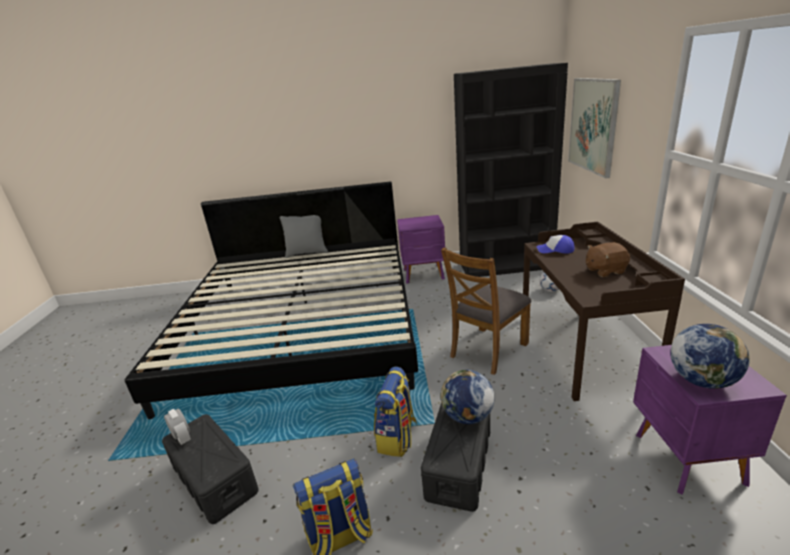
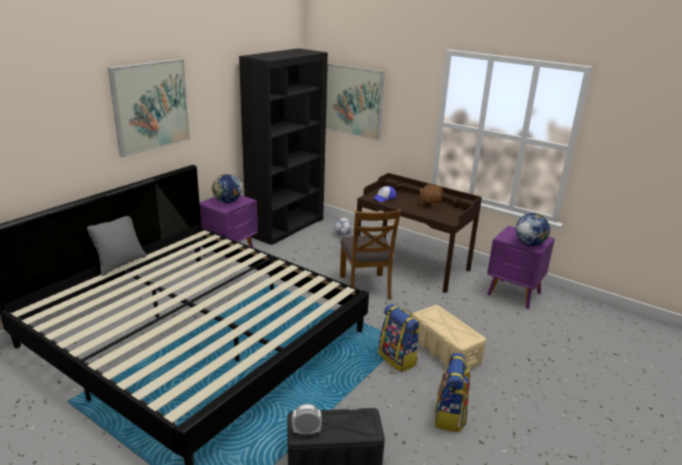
camera: 55 degrees left, 0 degrees up
black storage box [421,403,490,512] -> beige storage box [412,305,486,370]
globe [441,370,494,424] -> globe moved to [212,174,242,203]
none -> picture [108,59,190,157]

